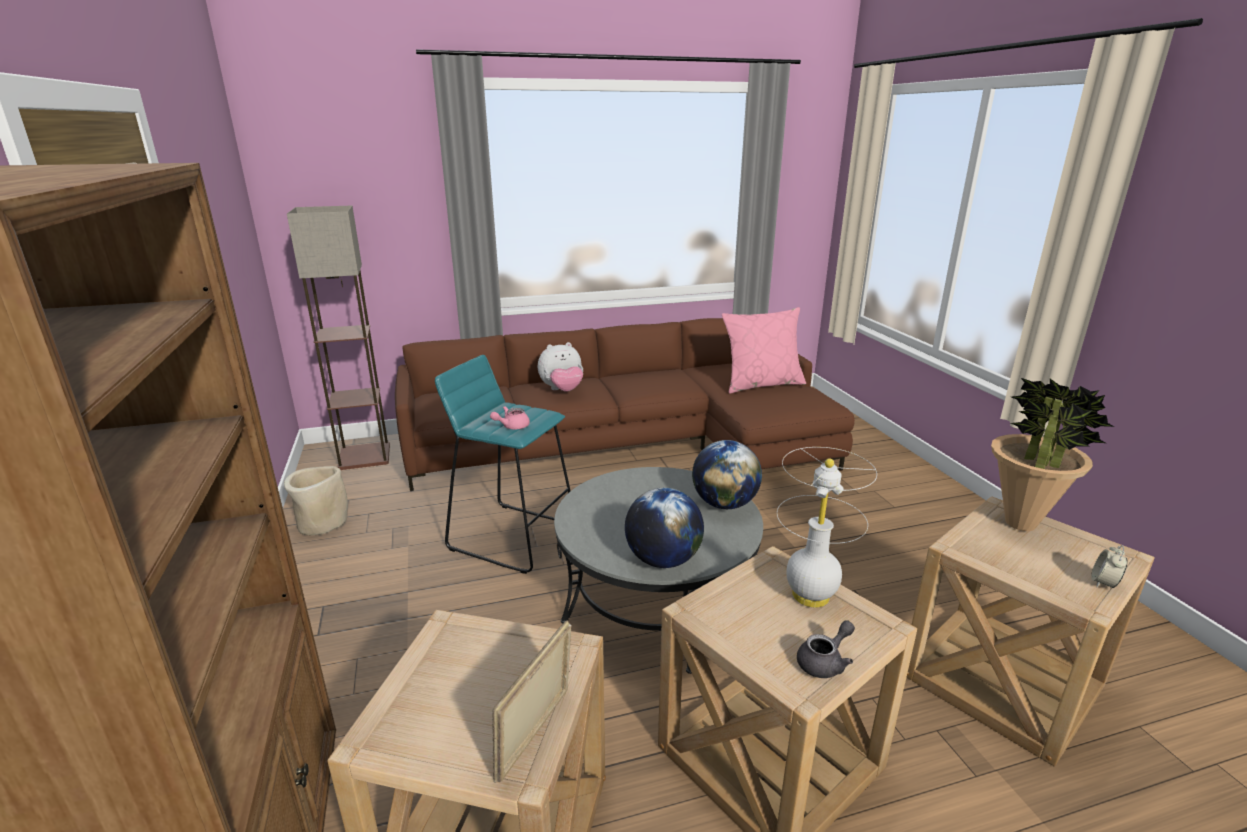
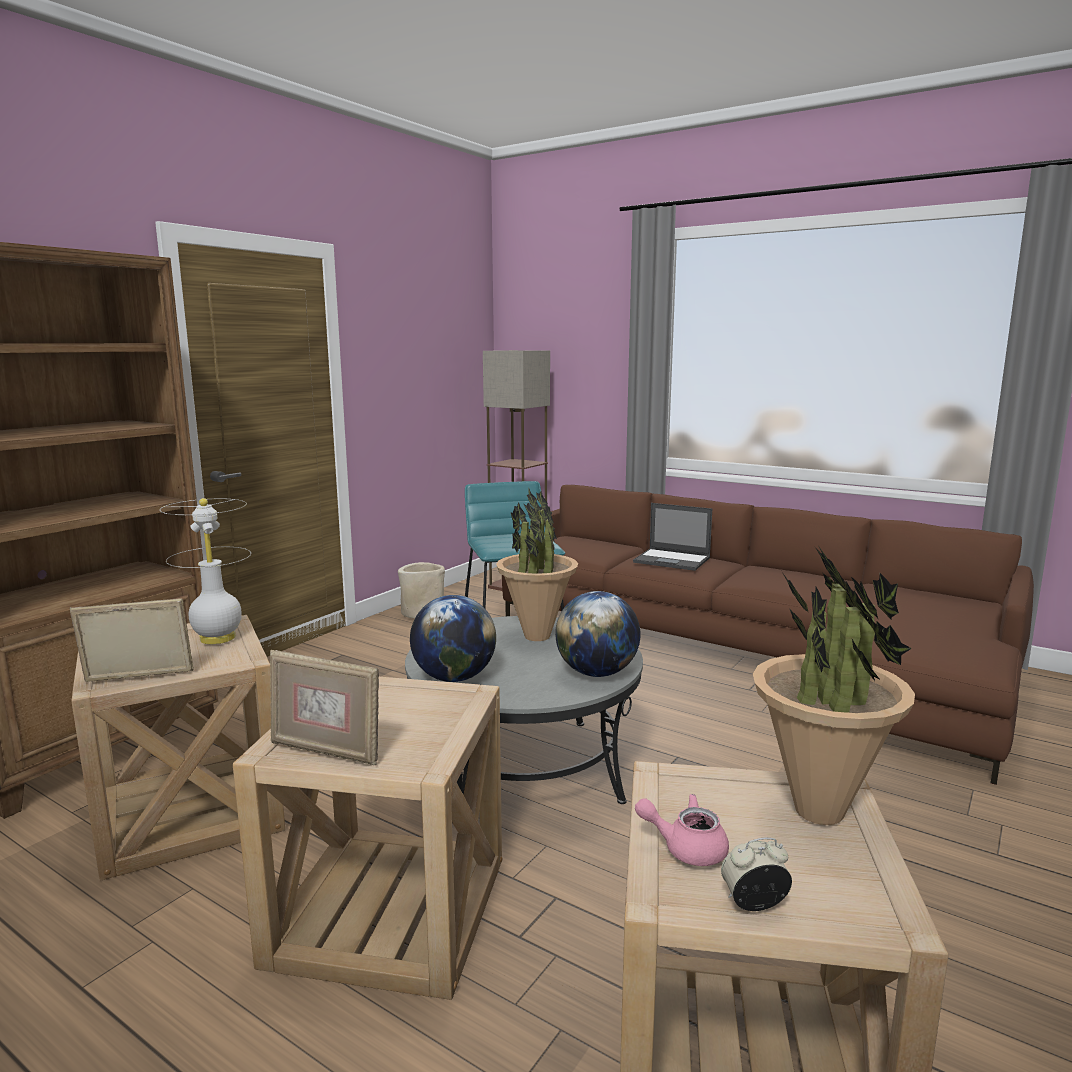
camera: 50 degrees right, 10 degrees down
pink teapot [490,406,530,430] -> pink teapot moved to [635,794,729,866]
plush toy [538,342,583,392] -> laptop [633,503,712,571]
pink pillow [722,307,806,394] -> none
white table lamp [777,447,877,607] -> white table lamp moved to [160,498,251,644]
grey teapot [797,620,855,678] -> picture frame [270,650,379,765]
none -> potted plant [496,489,578,641]

